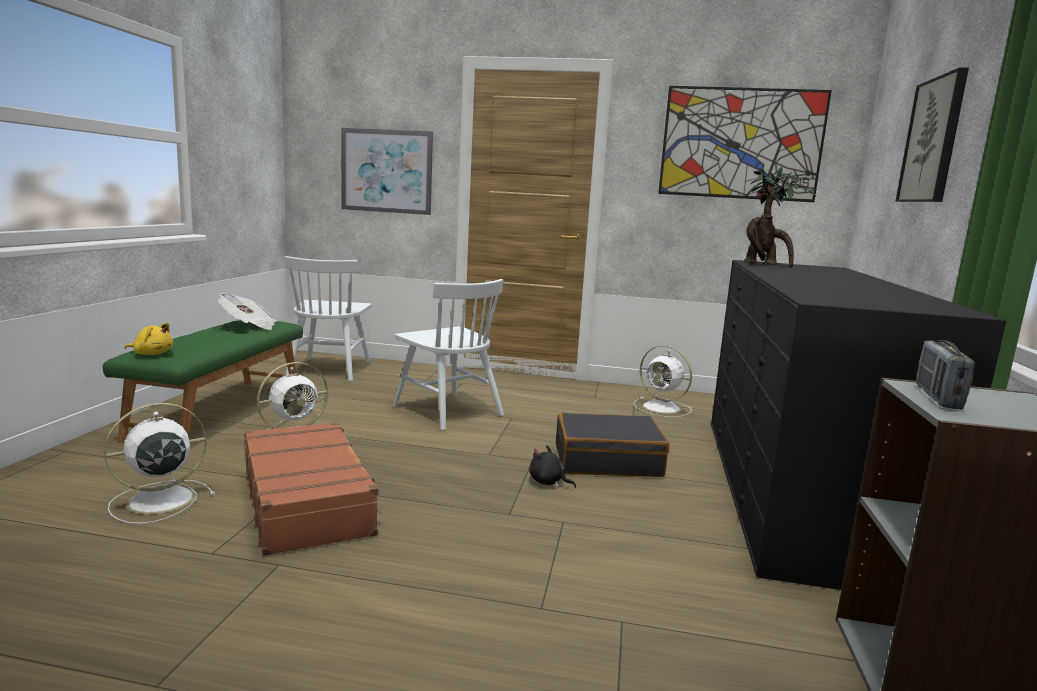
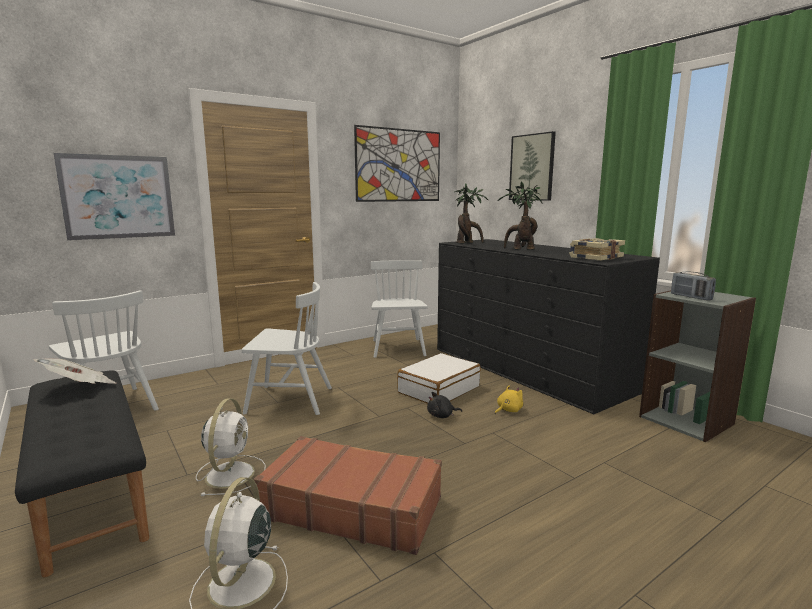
camera: 45 degrees left, 0 degrees up
green bench [103,320,303,443] -> black bench [15,371,149,577]
yellow plush toy [124,323,173,355] -> yellow plush toy moved to [495,385,523,414]
black suitcase [556,413,669,477] -> white suitcase [397,353,480,404]
white fan [633,345,692,417] -> white chair [371,260,428,358]
none -> potted plant [497,182,543,250]
none -> book [569,238,625,261]

